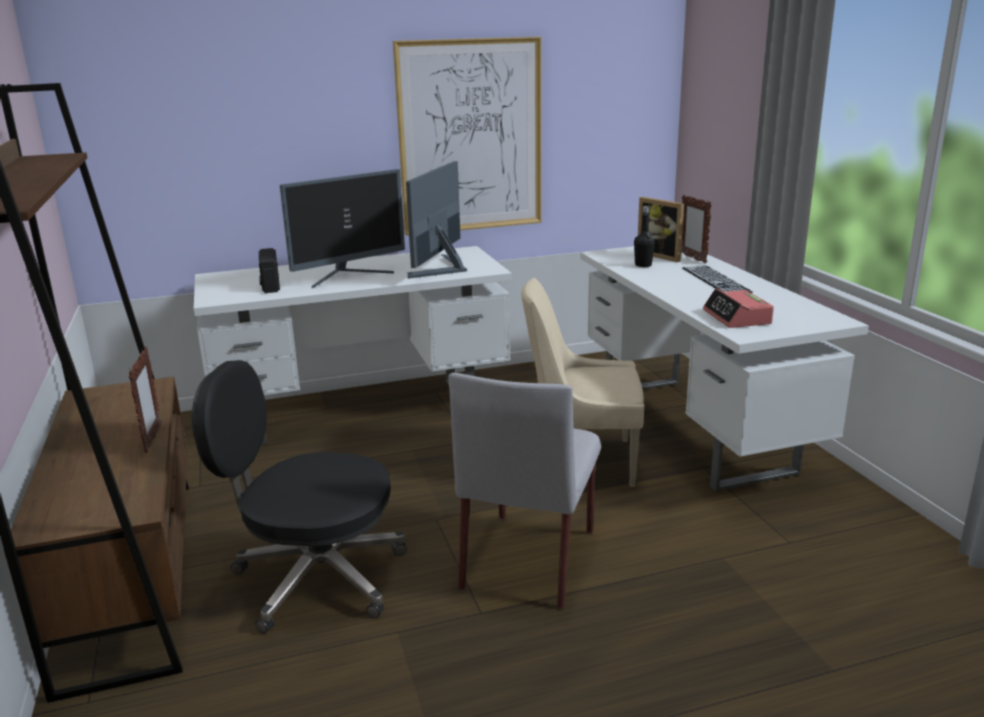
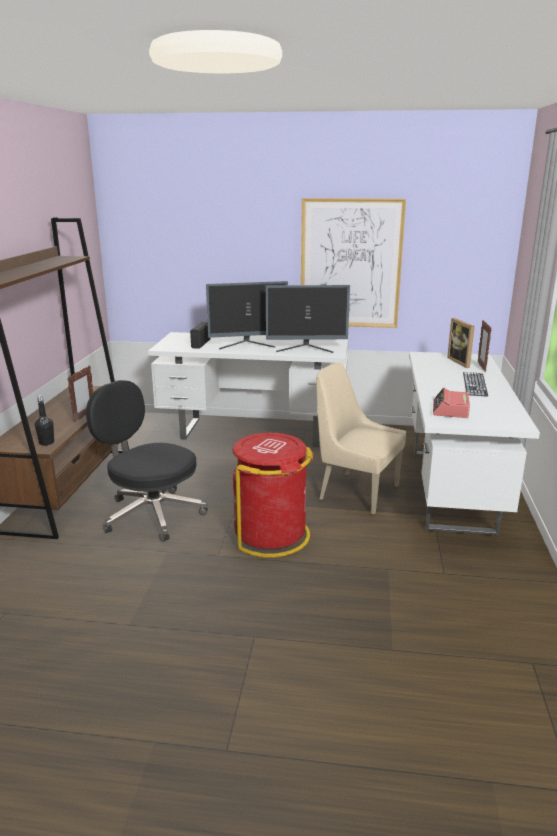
camera: 25 degrees right, 0 degrees up
monitor [406,161,467,279] -> monitor turned 135 degrees counterclockwise [266,285,350,353]
grey chair [448,373,601,609] -> red trash can [232,433,314,558]
black bottle [634,206,655,267] -> black bottle moved to [35,395,54,446]

